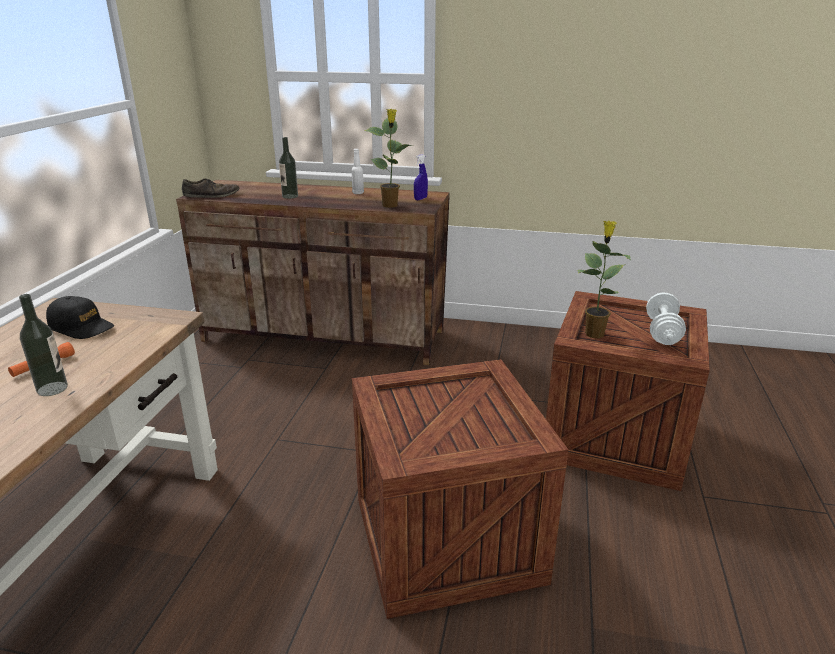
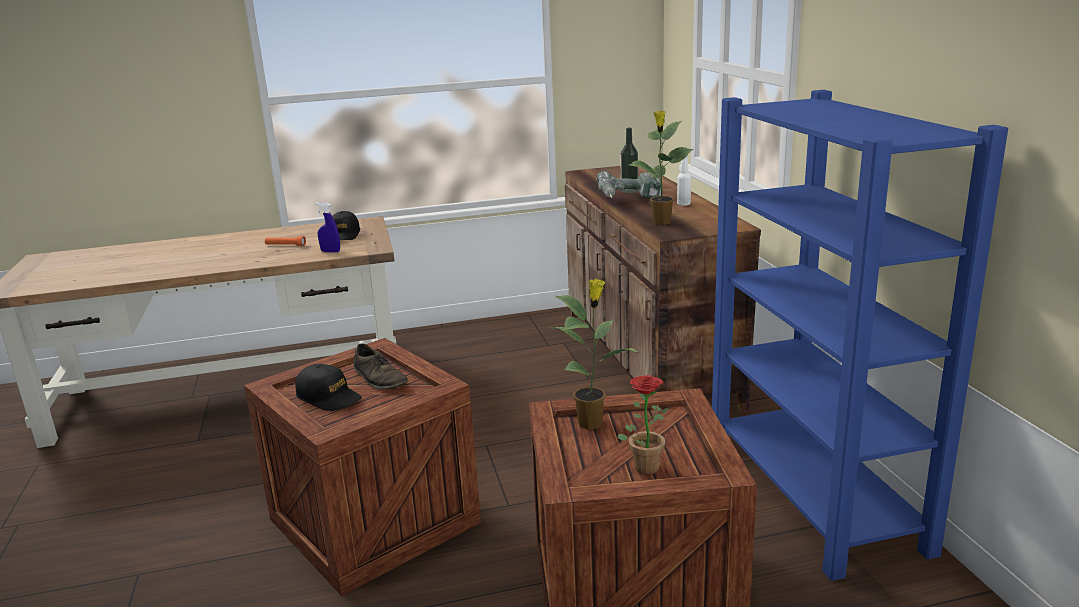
camera: 65 degrees right, 5 degrees down
bottle [19,294,68,396] -> none
brown shoe [182,178,239,198] -> brown shoe moved to [353,343,408,390]
blue spray bottle [414,154,428,200] -> blue spray bottle moved to [316,202,340,252]
white dumbbell [646,293,686,345] -> potted plant [617,375,669,475]
none -> black cap [295,364,362,411]
none -> power drill [596,171,661,199]
none -> blue bookcase [712,90,1008,581]

